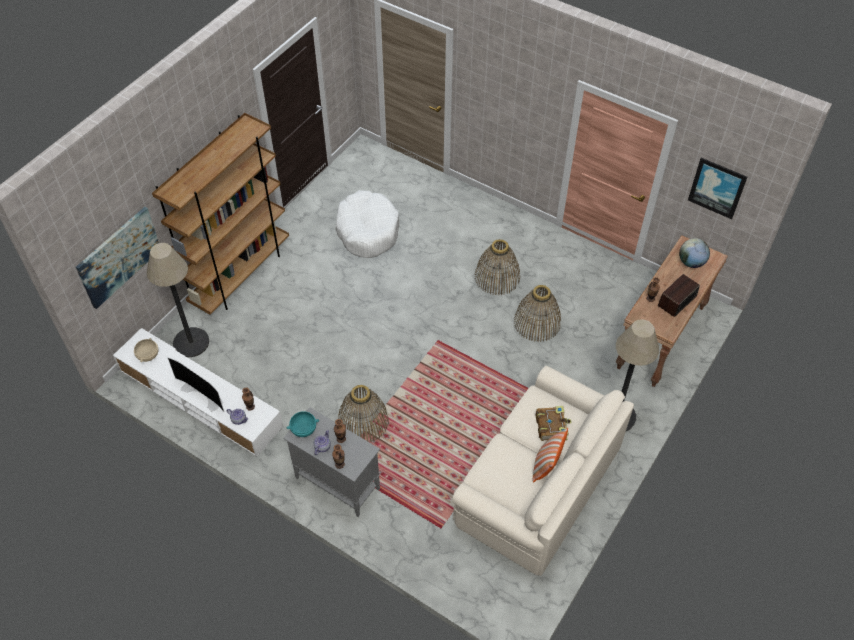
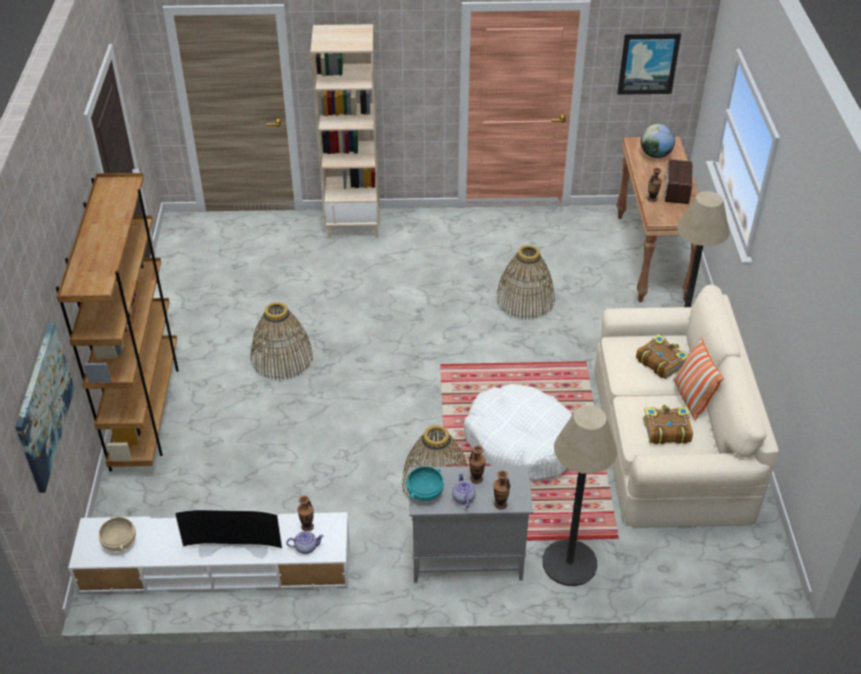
camera: 35 degrees left, 10 degrees down
floor lamp [147,243,209,357] -> floor lamp moved to [542,405,617,586]
white dog bed [335,190,399,258] -> white dog bed moved to [464,384,572,481]
basket [475,239,520,295] -> basket moved to [251,302,313,380]
none -> beige bookcase [310,24,380,238]
none -> book [643,405,693,444]

